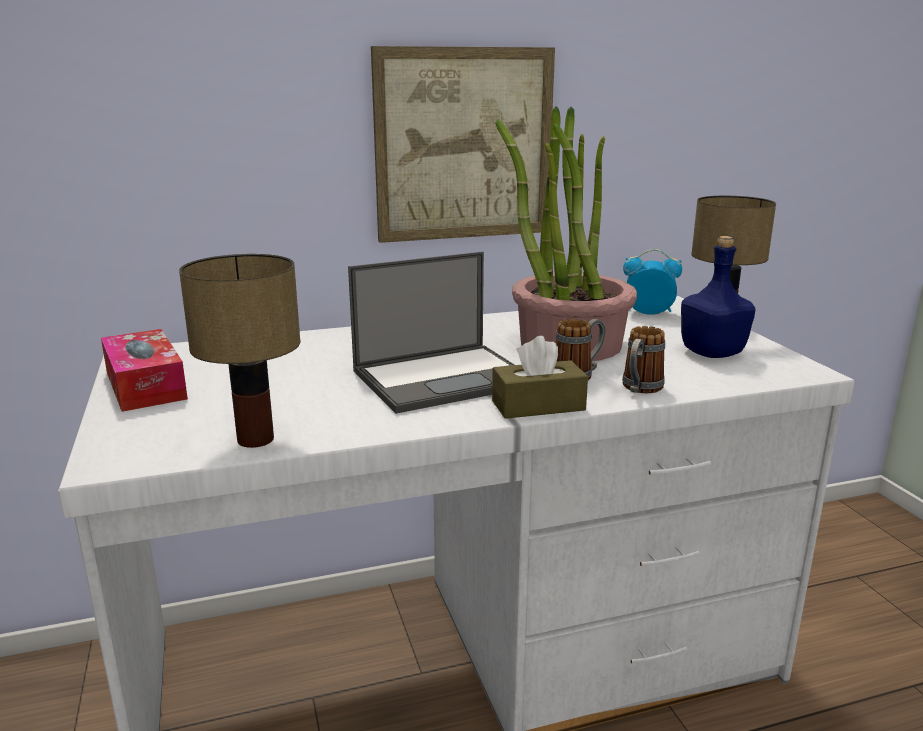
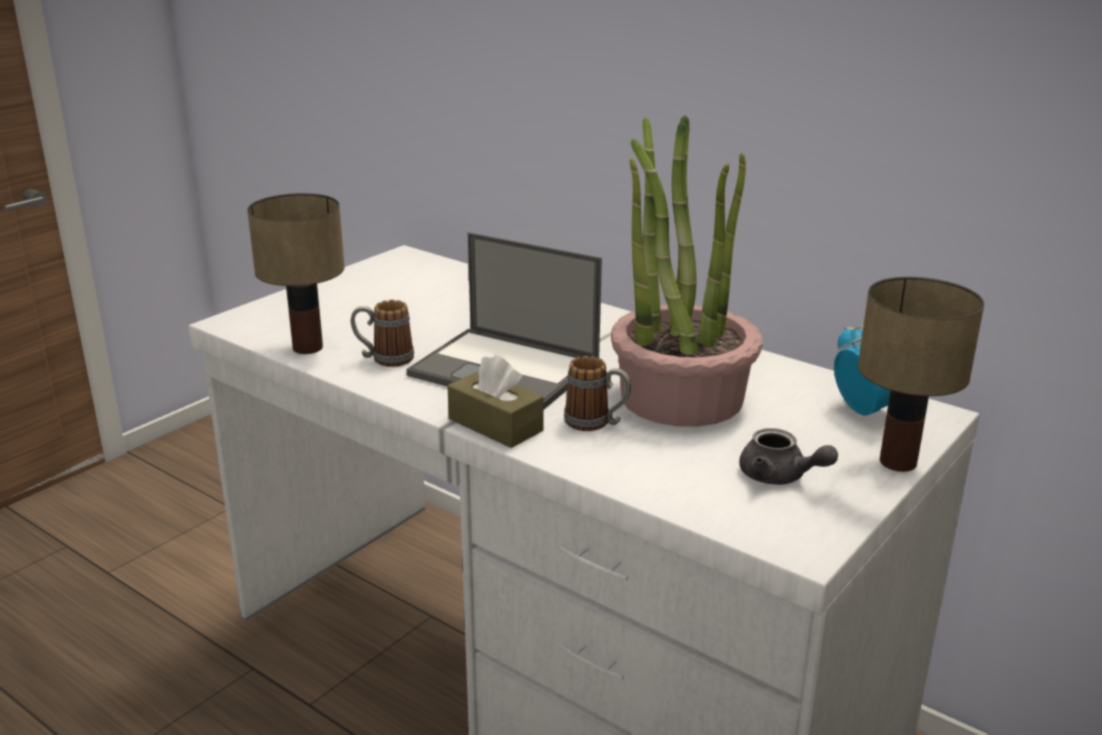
camera: 55 degrees right, 5 degrees up
tissue box [101,329,188,412] -> none
picture [371,46,555,243] -> none
mug [622,326,665,393] -> mug moved to [351,300,414,367]
blue bottle [681,236,756,358] -> grey teapot [739,428,838,485]

